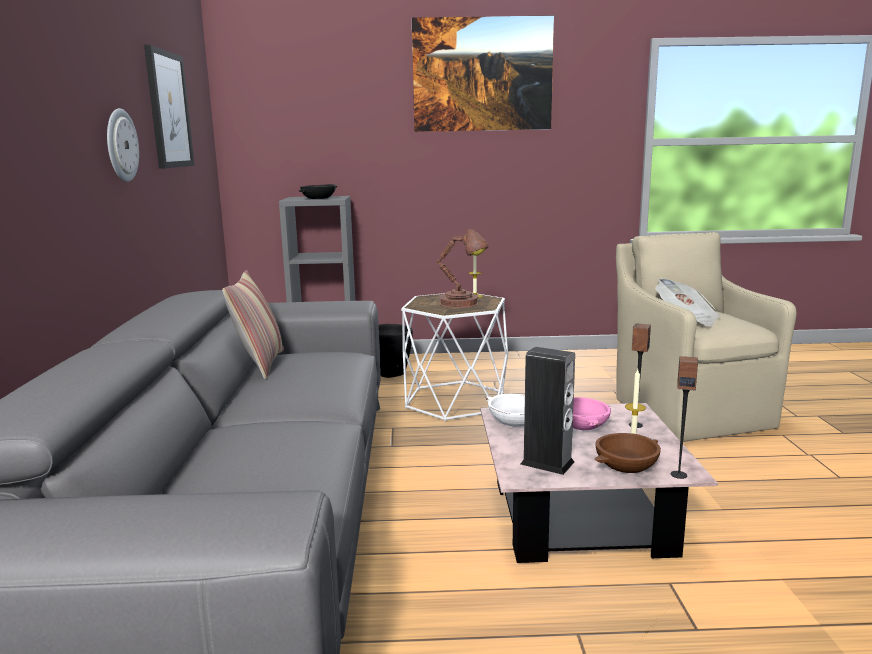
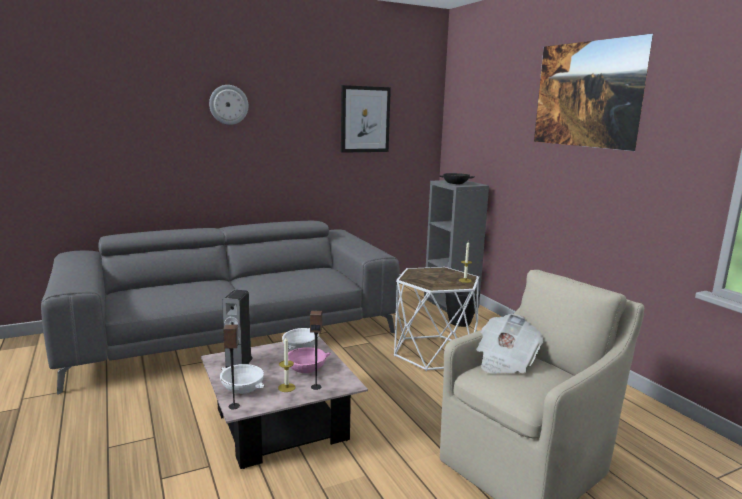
camera: 65 degrees right, 0 degrees up
wall clock [107,108,139,182] -> wall clock moved to [209,85,248,125]
pillow [222,270,284,380] -> none
brown table lamp [436,229,488,308] -> none
brown bowl [594,433,661,473] -> white bowl [220,364,265,394]

